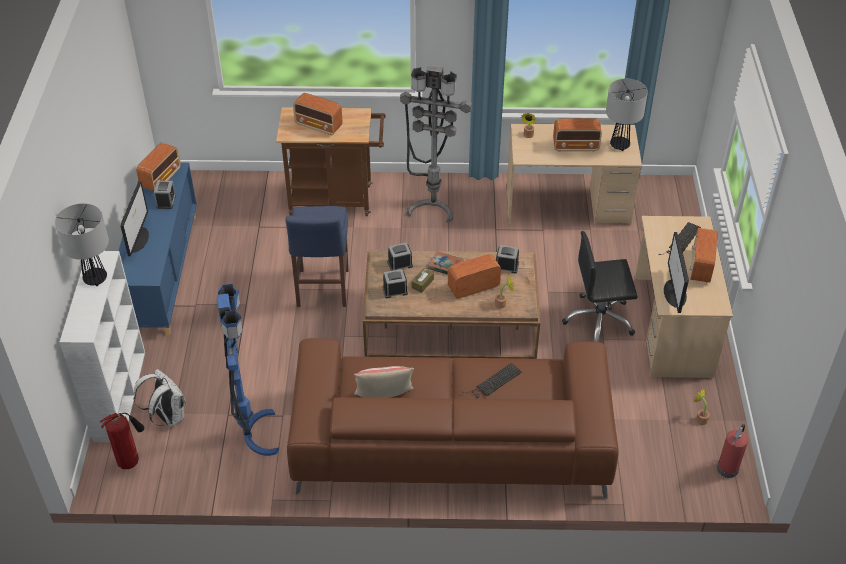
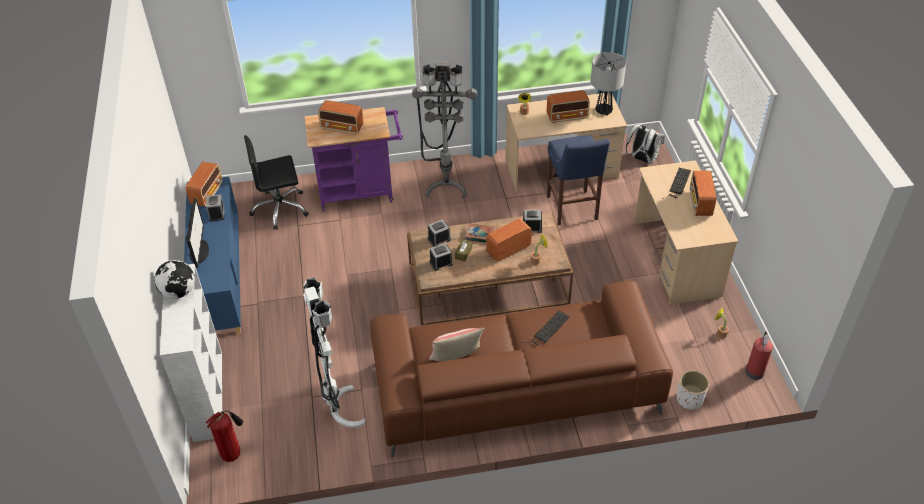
camera: 10 degrees left, 0 degrees up
table lamp [55,203,109,286] -> globe [155,260,195,299]
white backpack [133,369,187,427] -> white backpack moved to [626,123,665,164]
blue floor lamp [217,284,279,456] -> white floor lamp [303,277,366,428]
brown cart [276,107,386,216] -> purple cart [305,107,403,212]
blue stool [286,206,349,307] -> blue stool moved to [547,135,610,226]
black office chair [562,231,638,342] -> black office chair moved to [244,135,309,230]
monitor [664,232,689,313] -> none
none -> white planter [677,370,709,410]

